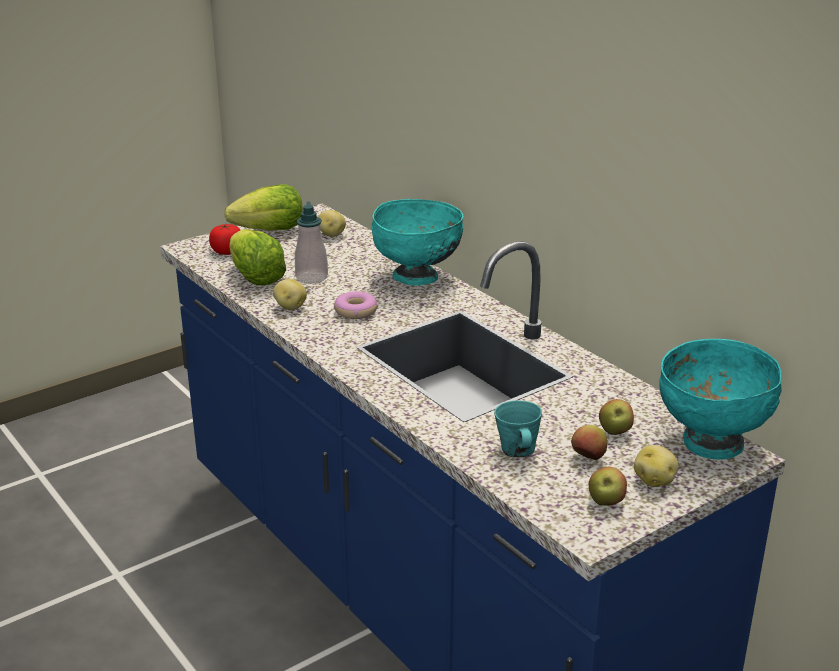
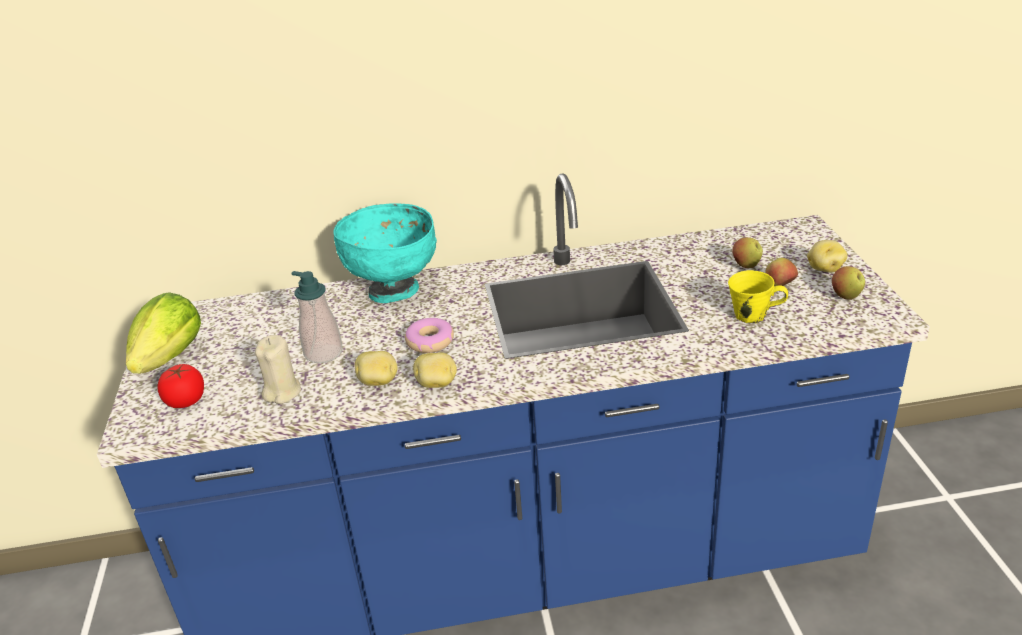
camera: 60 degrees left, 5 degrees up
lettuce [229,229,286,285] -> beige candle [255,335,301,404]
potato [318,210,346,237] -> potato moved to [413,352,457,388]
turquoise mug [494,400,542,457] -> yellow mug [728,270,788,323]
turquoise bowl [659,339,782,460] -> none

